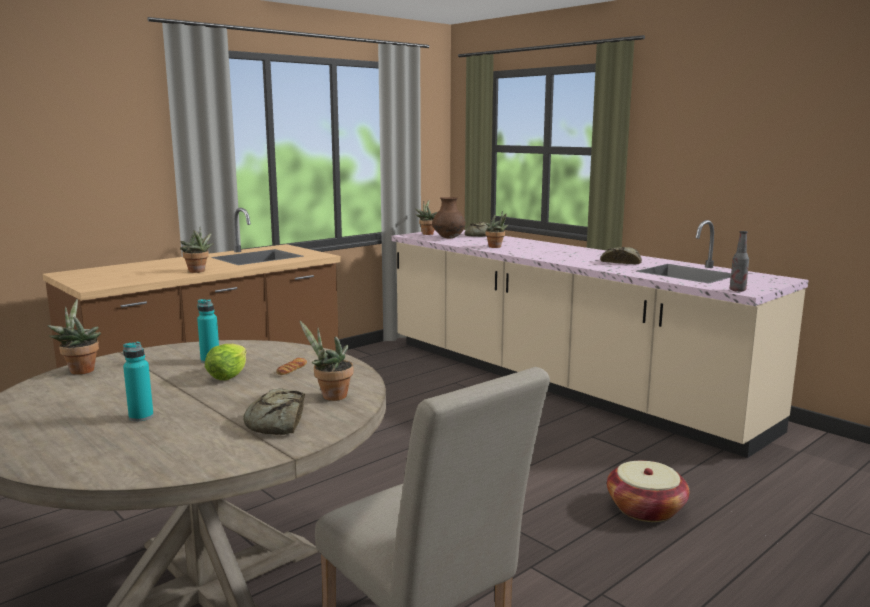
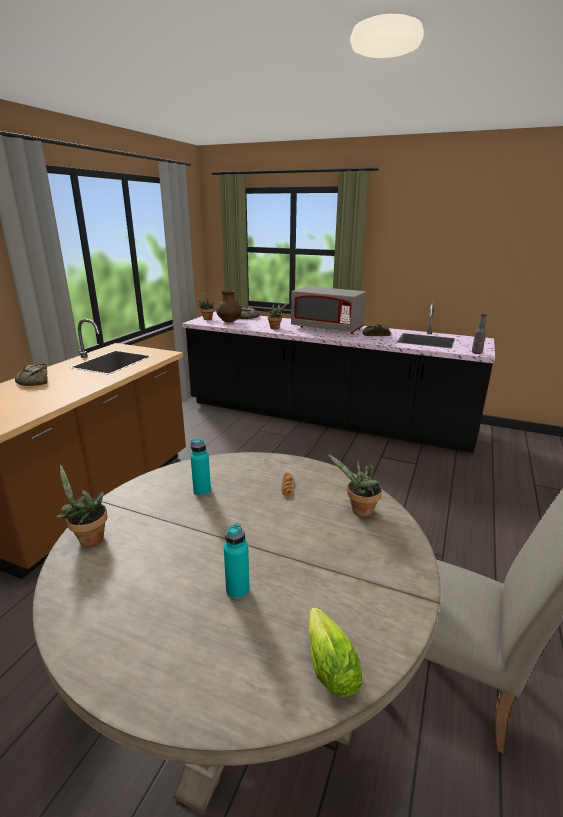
camera: 25 degrees left, 10 degrees up
potted plant [180,227,214,273] -> none
lettuce [205,344,246,380] -> lettuce moved to [309,607,363,698]
bread [243,388,305,435] -> bread moved to [15,364,48,386]
beige counter [392,220,809,458] -> black counter [182,303,495,453]
basket [607,461,689,522] -> none
none -> grey microwave [291,286,366,334]

